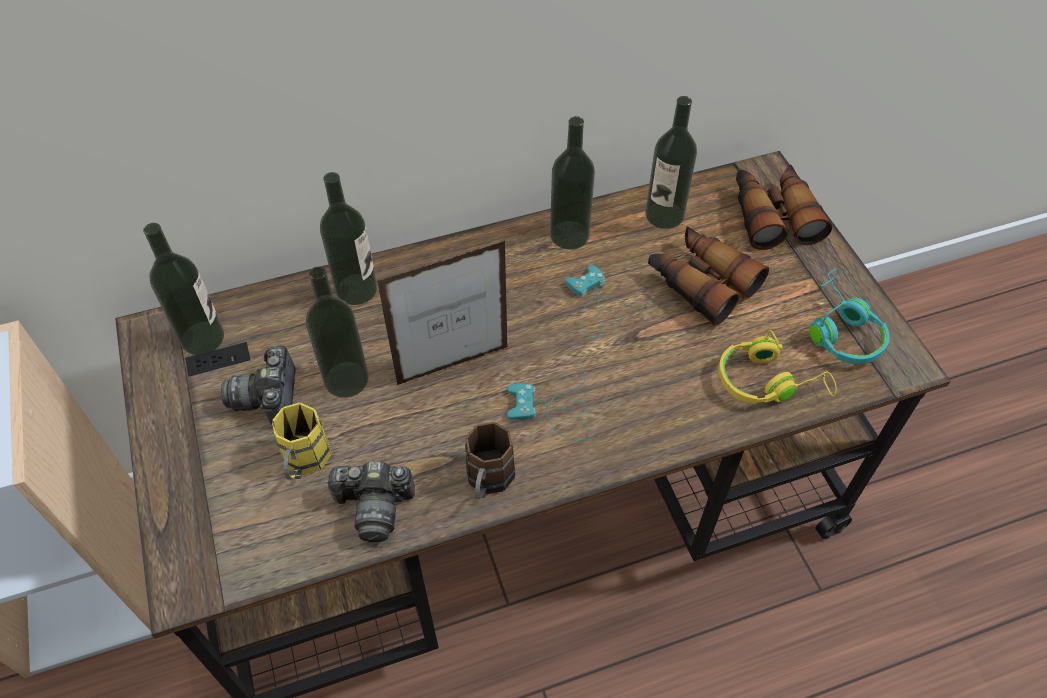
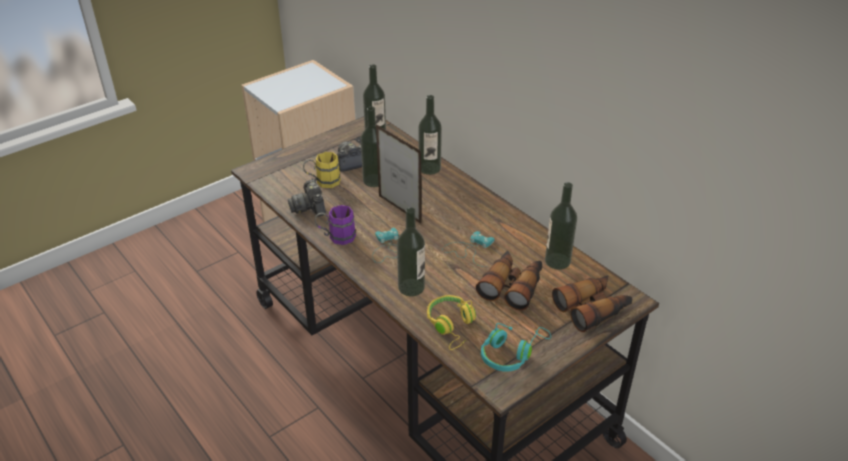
camera: 70 degrees right, 15 degrees down
brown mug [465,422,515,500] -> purple mug [315,205,356,245]
bottle [550,116,595,249] -> bottle moved to [397,207,425,297]

